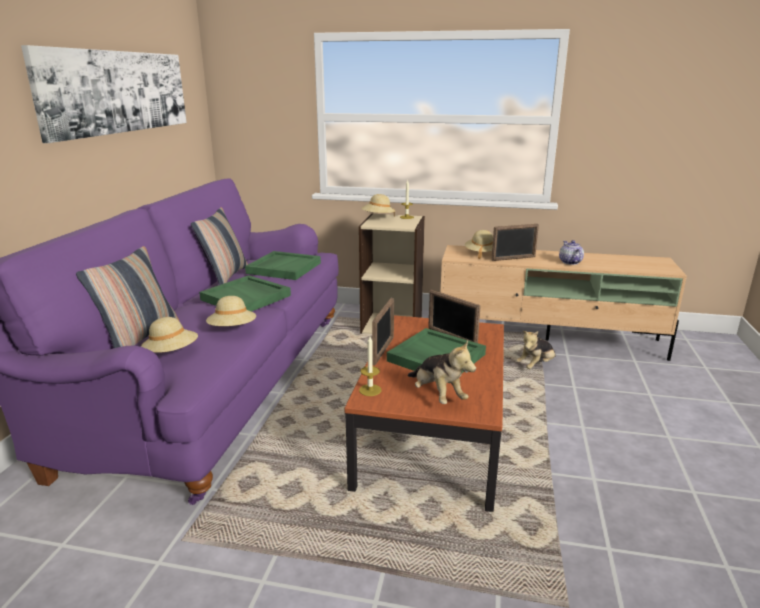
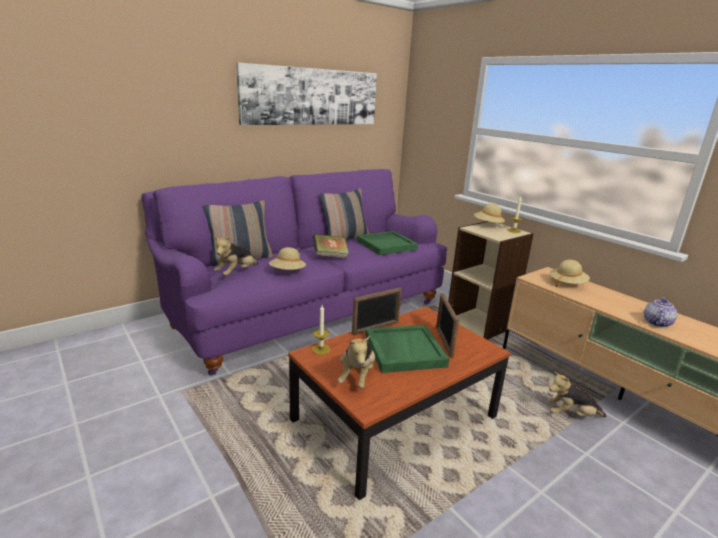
camera: 40 degrees right, 0 degrees up
beige hat [141,317,198,353] -> plush toy [213,235,258,276]
green tray [199,275,291,312] -> book [313,234,349,258]
picture frame [491,224,539,261] -> none

